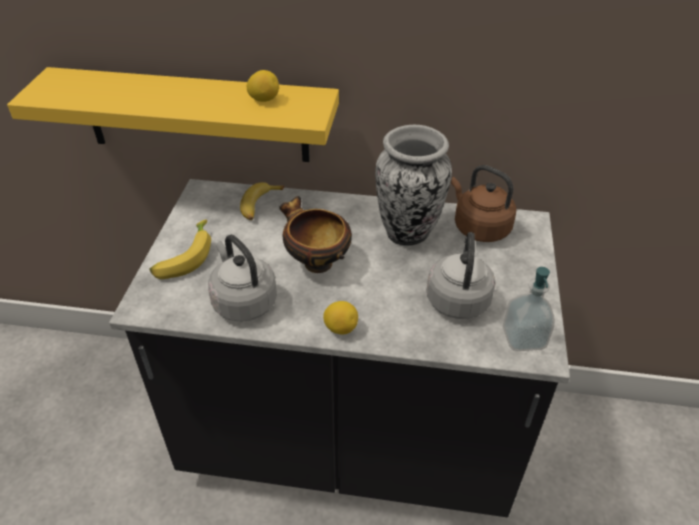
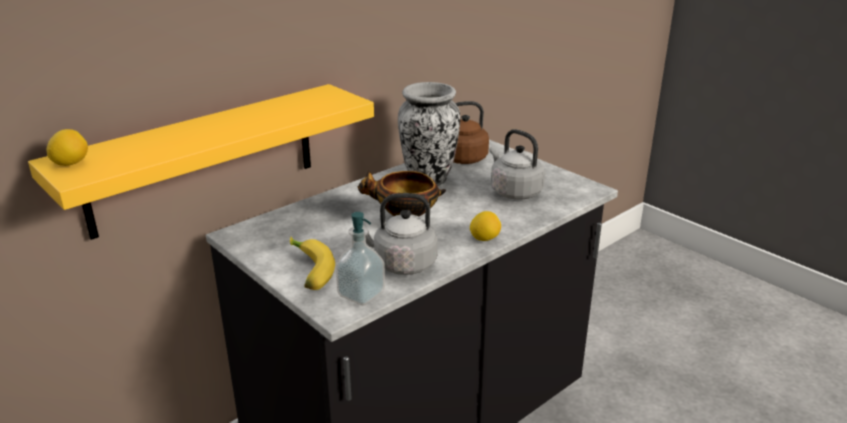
camera: 50 degrees left, 15 degrees down
banana [240,182,284,220] -> none
lemon [247,70,279,102] -> lemon moved to [47,129,88,166]
soap dispenser [503,267,555,351] -> soap dispenser moved to [335,212,385,305]

